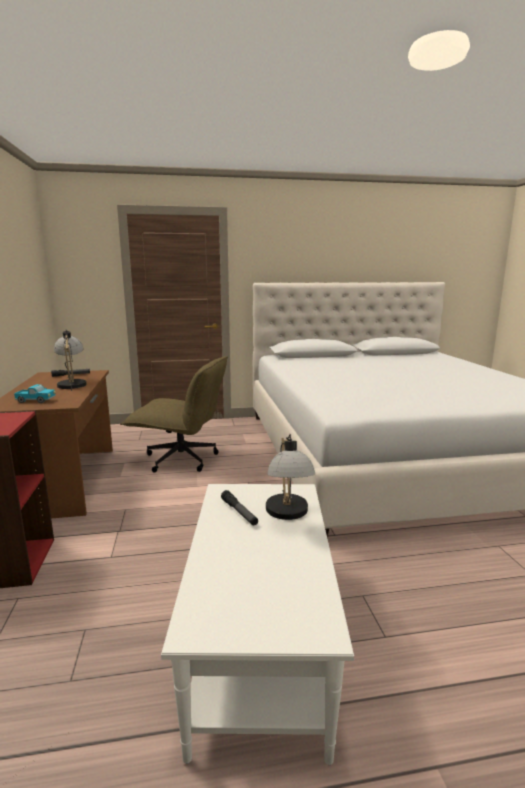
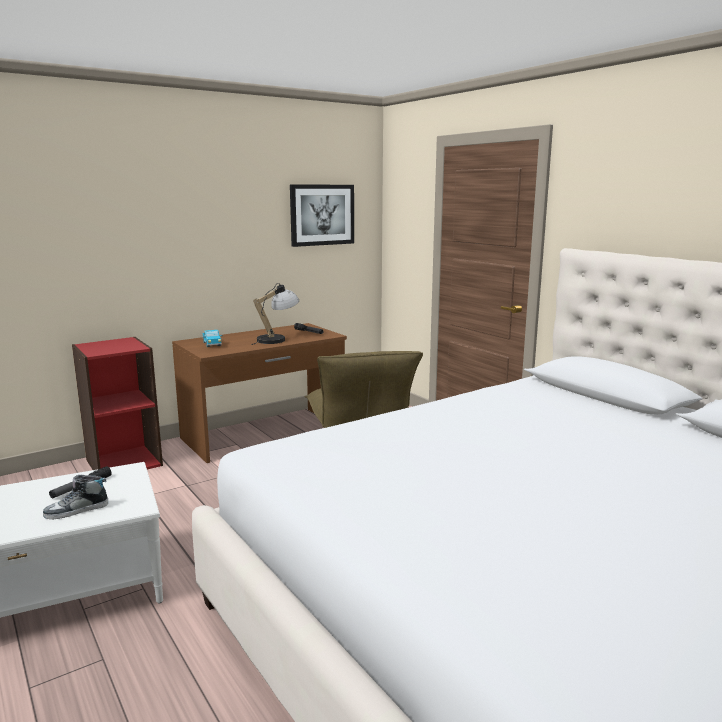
camera: 65 degrees right, 0 degrees up
table lamp [266,434,315,520] -> shoe [43,475,108,520]
none -> picture [290,184,354,247]

